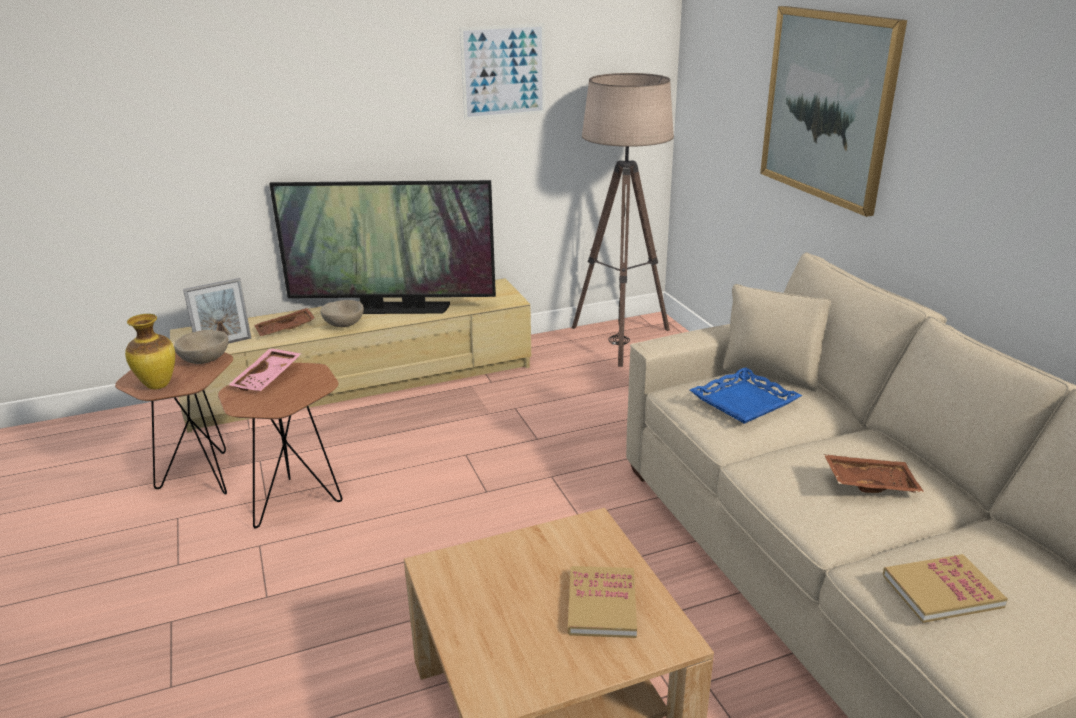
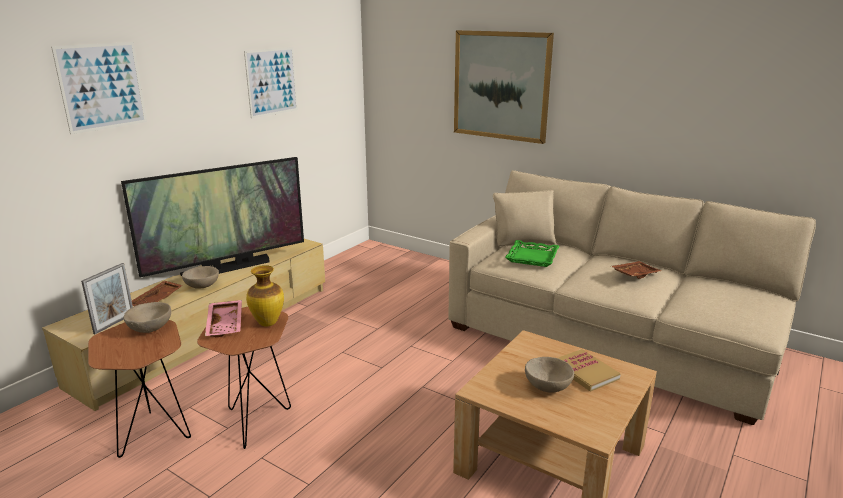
camera: 35 degrees left, 5 degrees down
vase [125,314,175,389] -> vase moved to [246,265,284,327]
floor lamp [572,73,674,367] -> none
blue tray [690,367,802,424] -> green tray [505,240,559,267]
book [883,554,1008,623] -> none
none -> picture [51,42,147,134]
none -> beige bowl [525,357,574,393]

